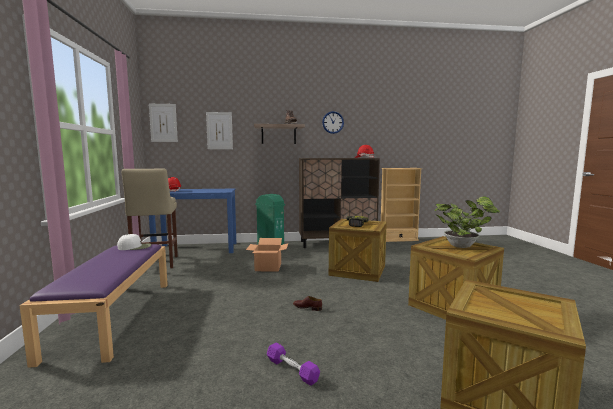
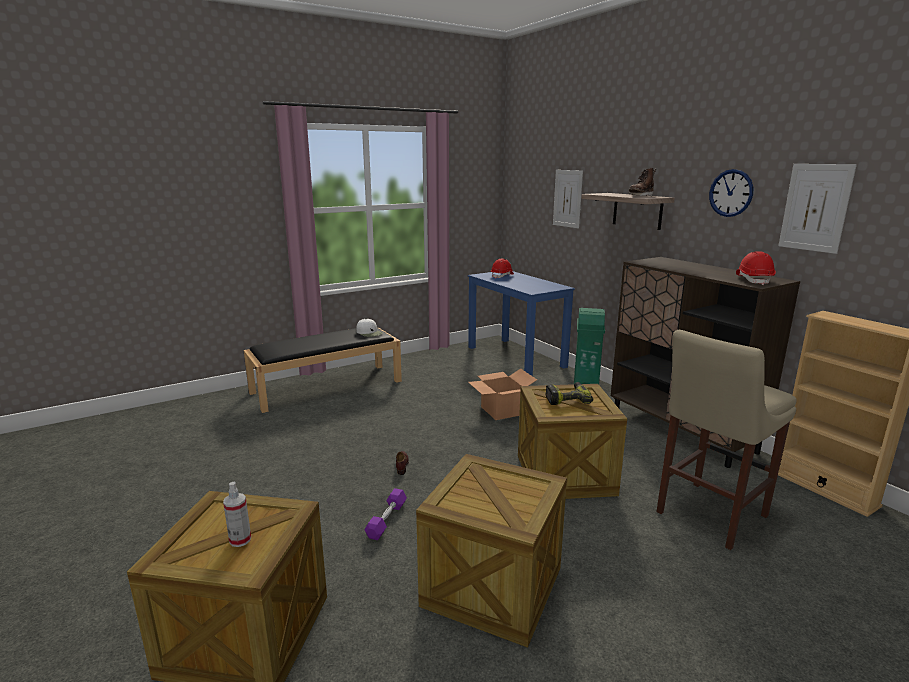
camera: 65 degrees right, 10 degrees up
purple bench [20,244,168,368] -> black bench [243,328,402,413]
beige stool [122,168,178,268] -> beige stool moved to [656,330,796,550]
picture [149,104,178,142] -> picture moved to [778,164,857,254]
purple dumbbell [267,343,320,386] -> purple dumbbell moved to [364,488,407,540]
potted plant [434,196,500,248] -> none
none -> spray bottle [223,481,251,547]

